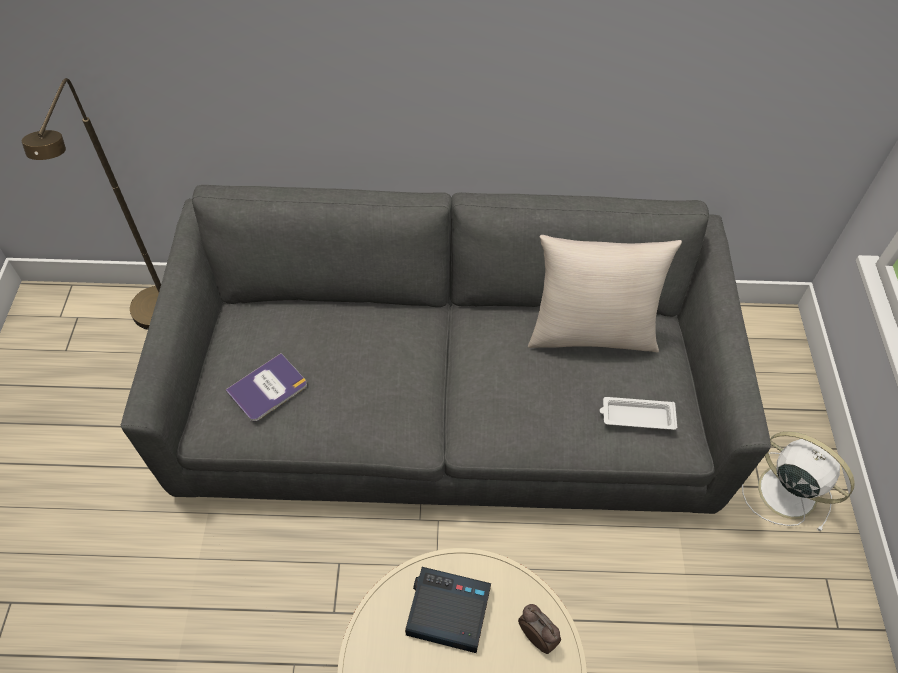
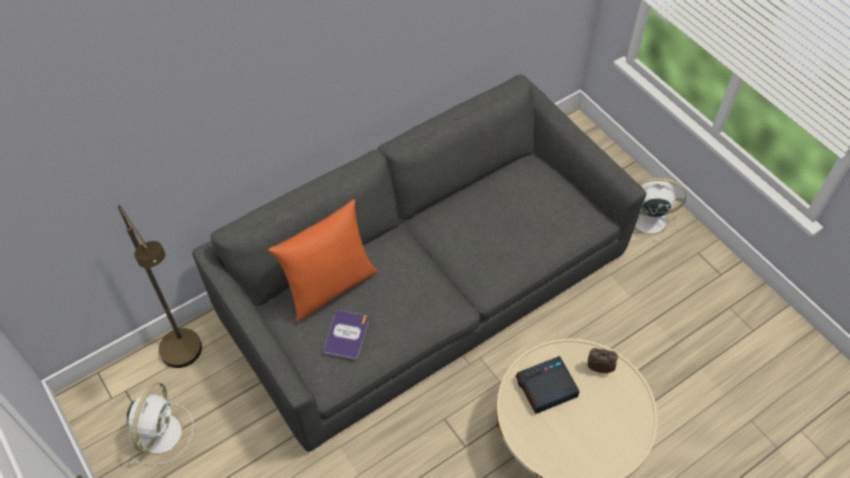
camera: 35 degrees left, 0 degrees up
beige pillow [528,235,682,352] -> none
white tray [600,397,677,430] -> none
none -> white fan [126,382,194,465]
none -> orange pillow [268,199,378,322]

